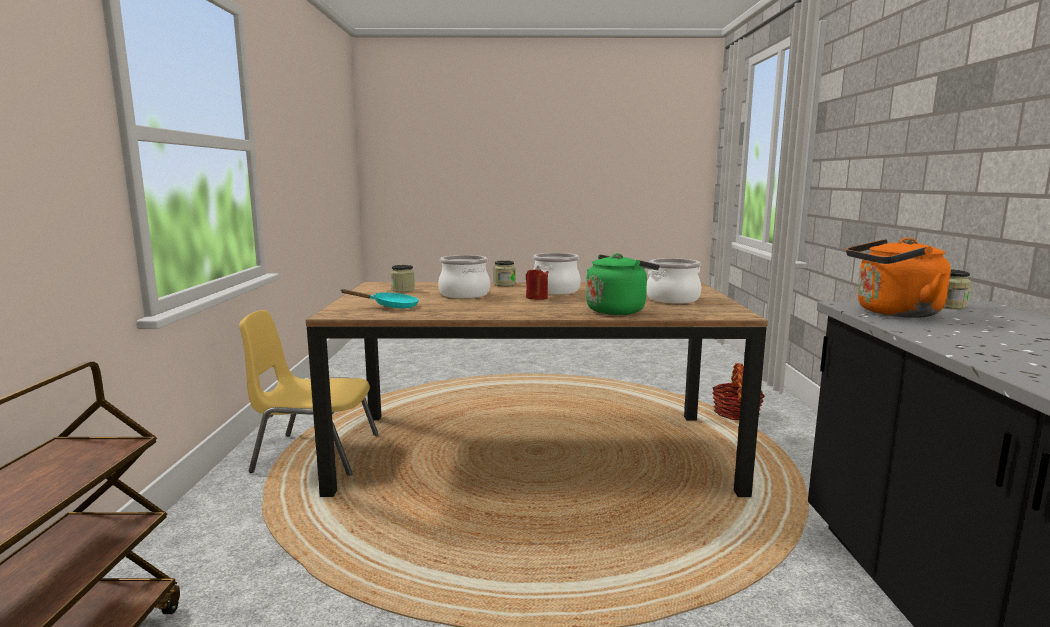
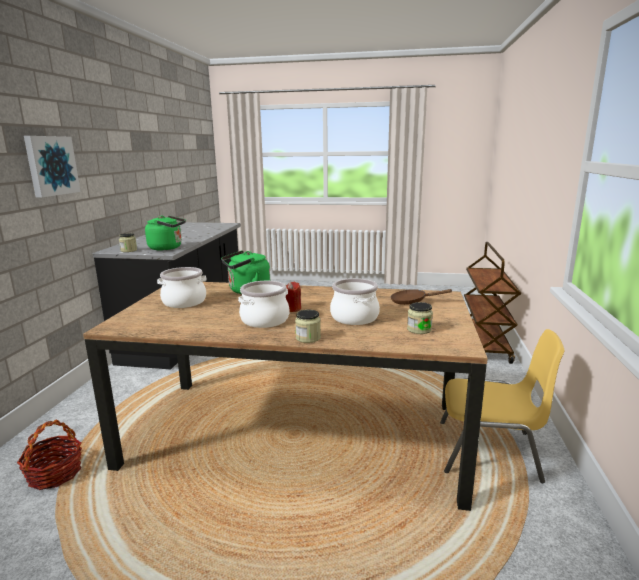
camera: 170 degrees left, 5 degrees up
turquoise frying pan [341,289,419,308] -> brown frying pan [391,289,452,305]
orange kettle [846,238,951,318] -> green kettle [145,215,186,250]
none -> picture [24,136,80,197]

